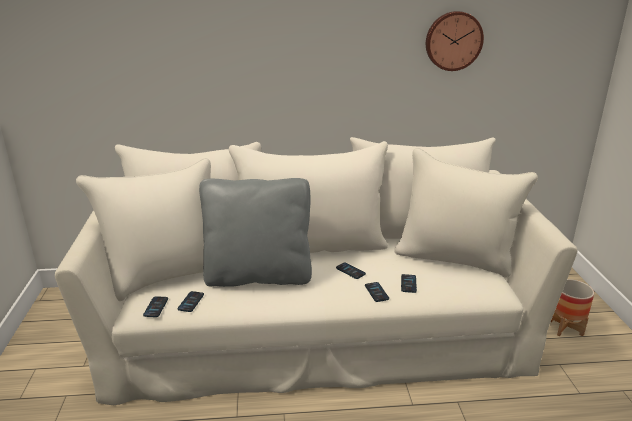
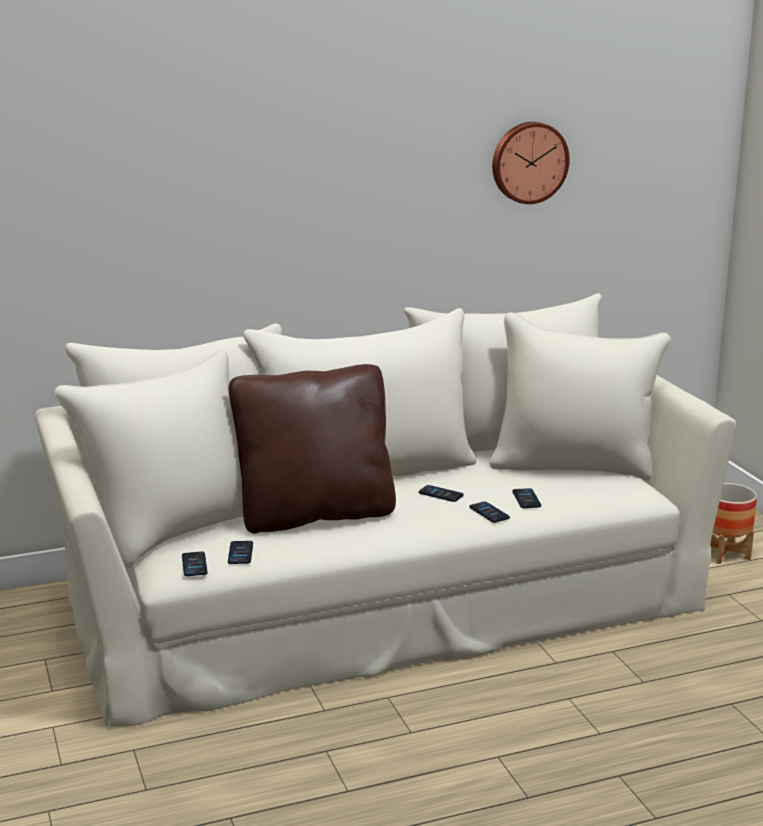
camera: 15 degrees left, 5 degrees down
grey pillow [199,178,312,287] -> brown pillow [229,364,396,533]

